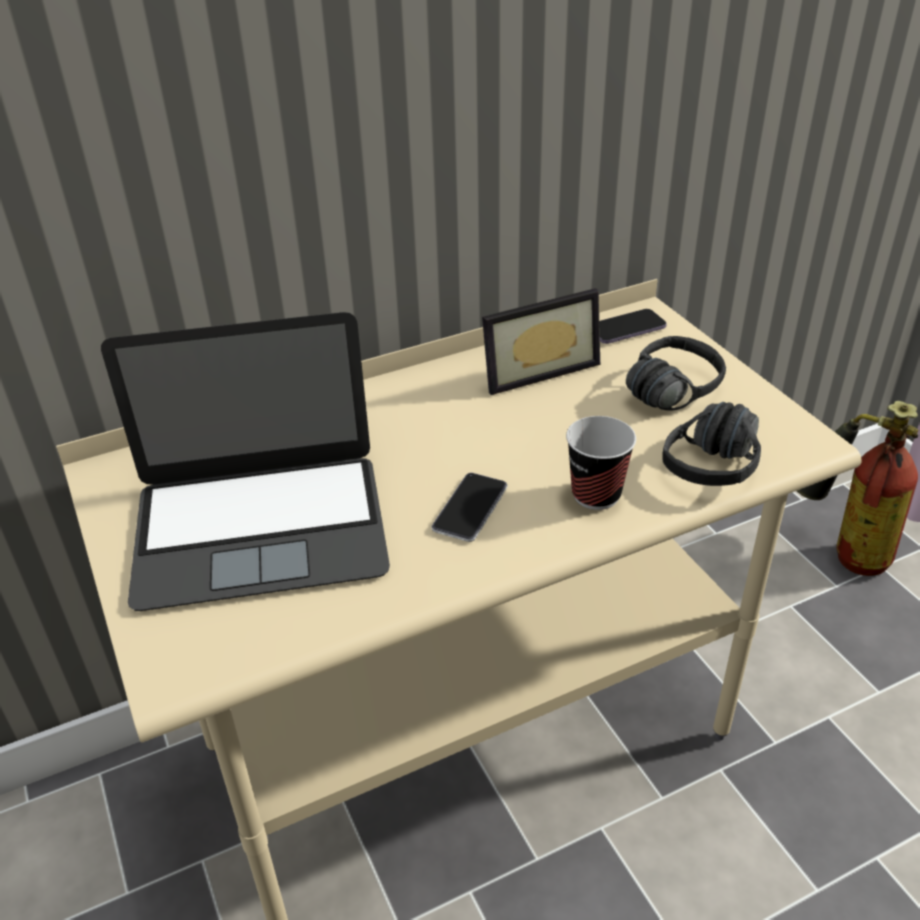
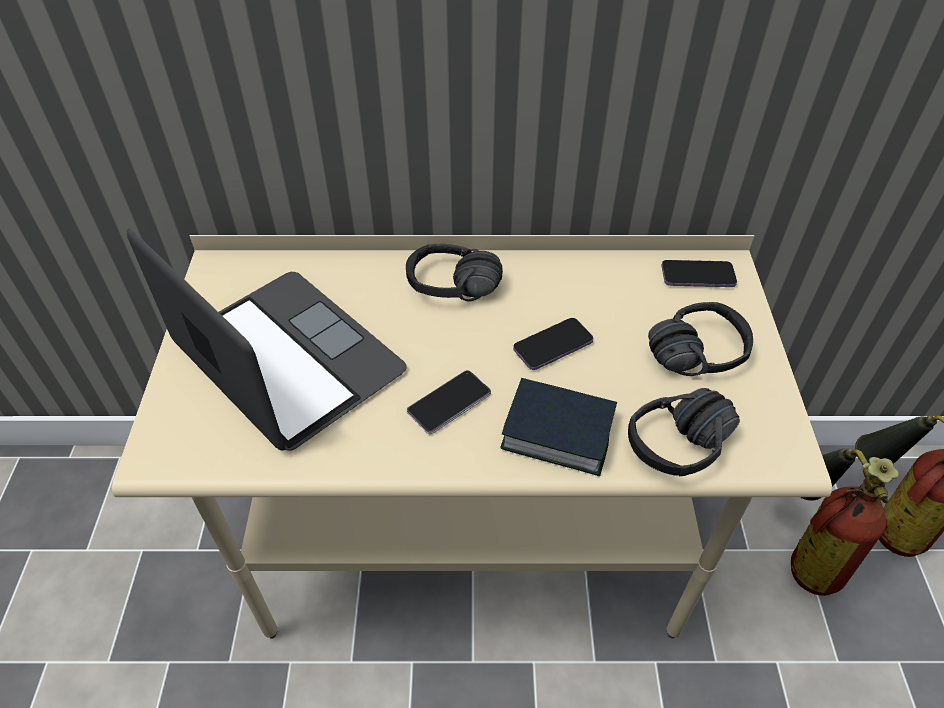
camera: 25 degrees right, 10 degrees up
laptop [101,312,390,611] -> laptop turned 150 degrees counterclockwise [127,228,407,451]
picture frame [482,288,600,395] -> none
cup [566,416,636,510] -> book [500,378,617,476]
none -> black headphones [406,244,503,301]
none -> phone [513,318,593,370]
none -> fire extinguisher [791,448,899,596]

